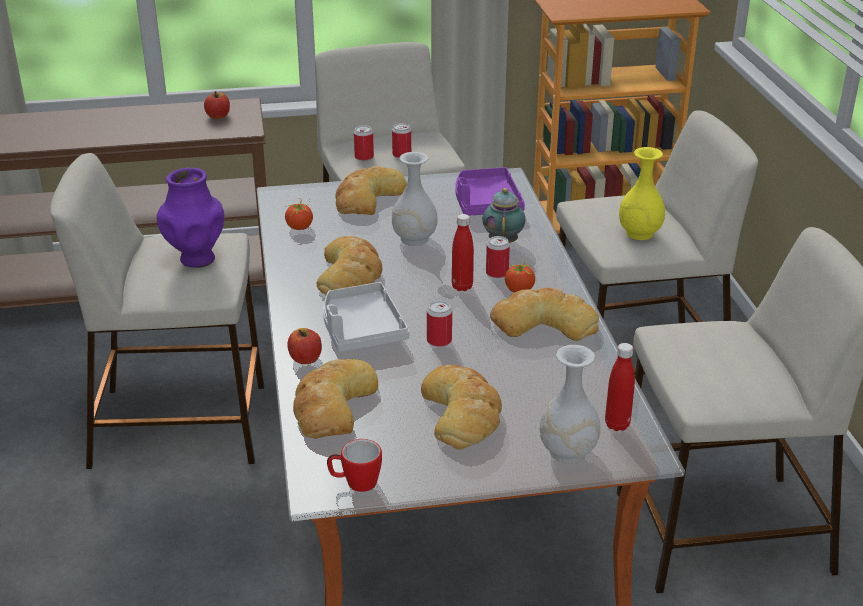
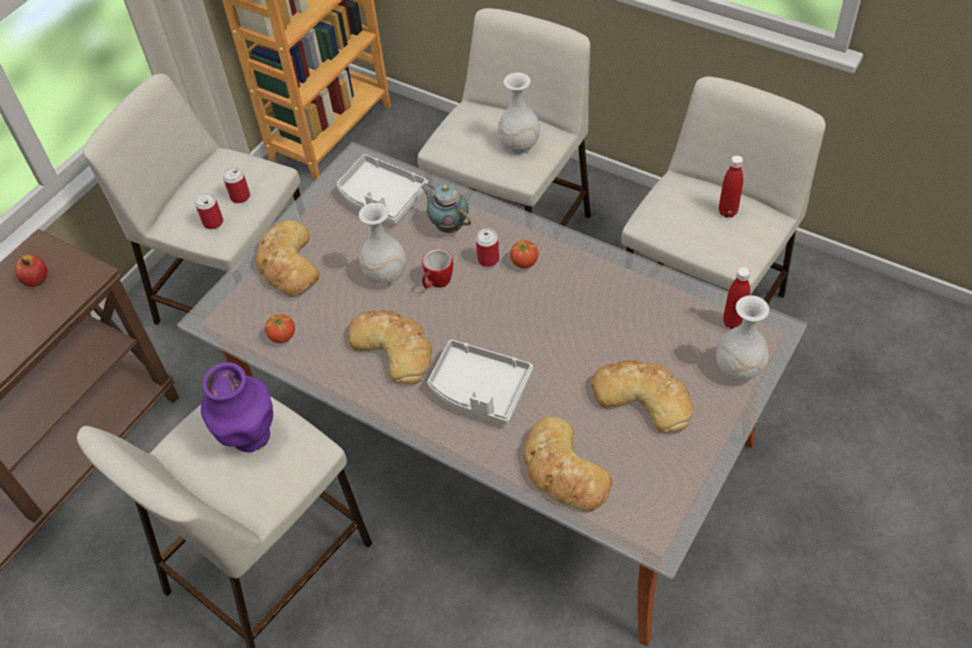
camera: 45 degrees left, 20 degrees up
apple [287,328,322,364] -> none
mug [327,439,382,492] -> mug moved to [422,249,453,288]
can [427,301,452,347] -> none
red bottle [452,214,474,291] -> red bottle moved to [719,155,743,218]
purple tray [455,167,525,215] -> grey tray [337,154,428,224]
bread [490,287,599,341] -> none
yellow vase [619,147,665,240] -> white vase [498,73,540,154]

